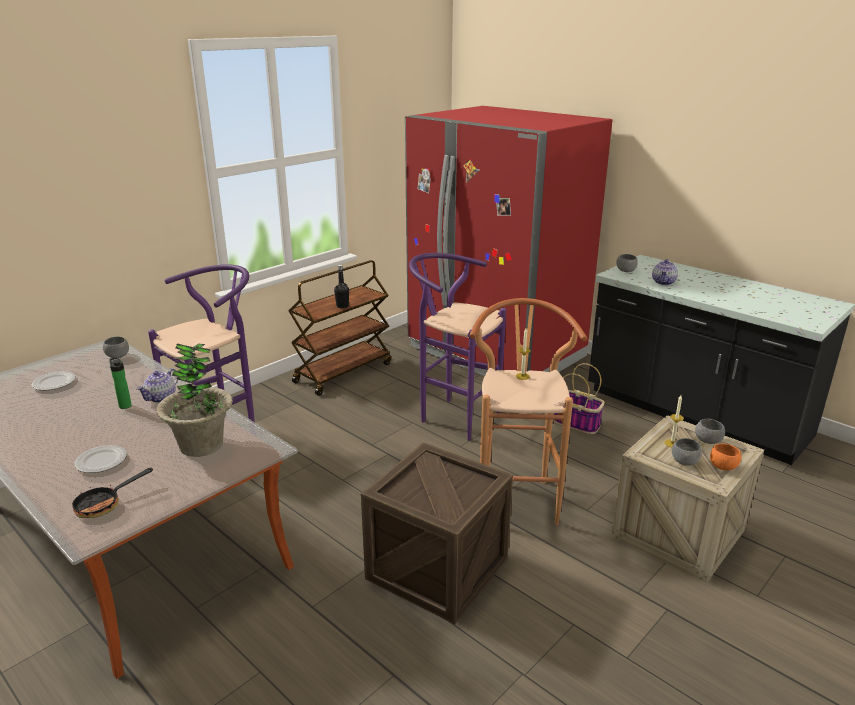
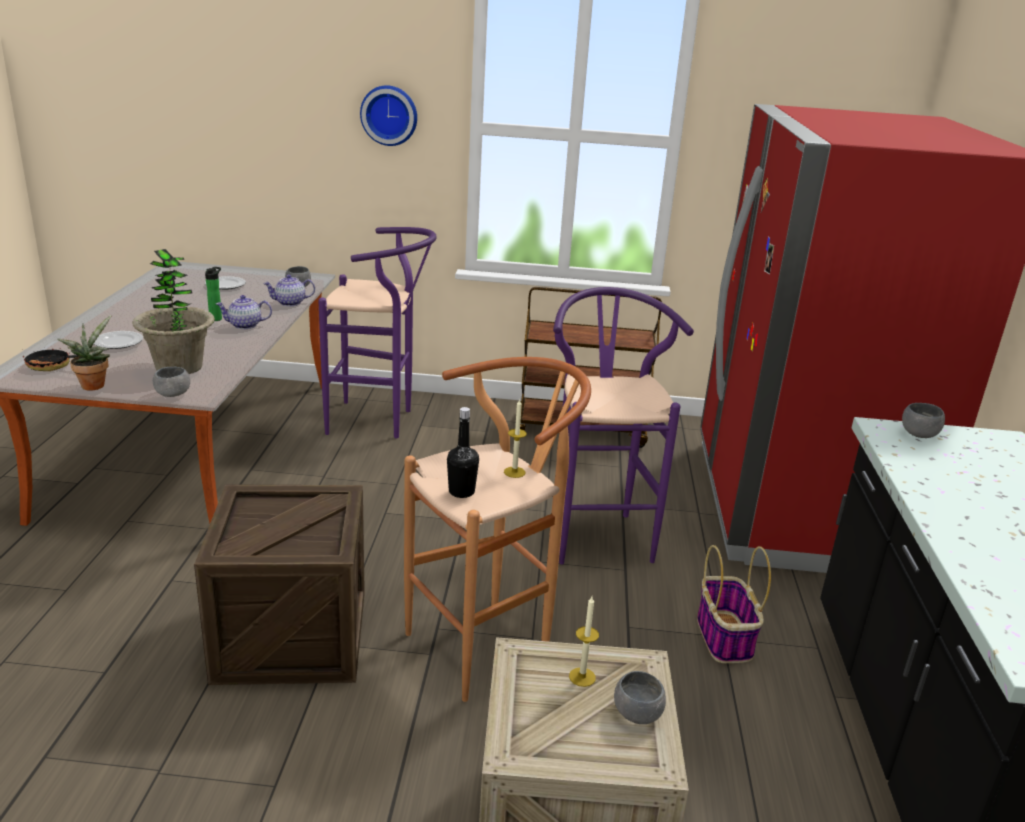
camera: 50 degrees right, 0 degrees up
black bottle [334,265,349,308] -> black bottle moved to [447,407,479,498]
teapot [652,259,678,285] -> teapot moved to [263,274,315,306]
grey bowl [672,438,702,466] -> grey bowl moved to [153,367,190,397]
orange bowl [710,443,741,470] -> none
none -> potted plant [57,315,111,391]
none -> wall clock [360,85,417,146]

